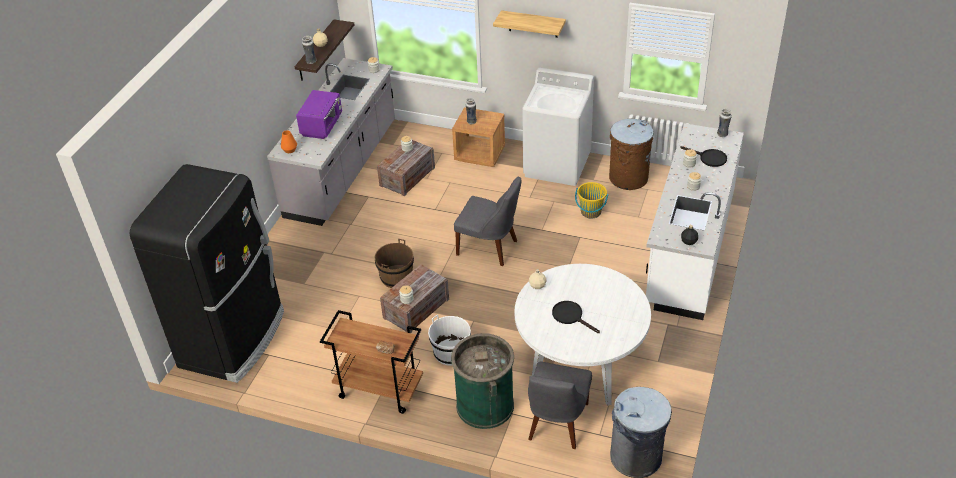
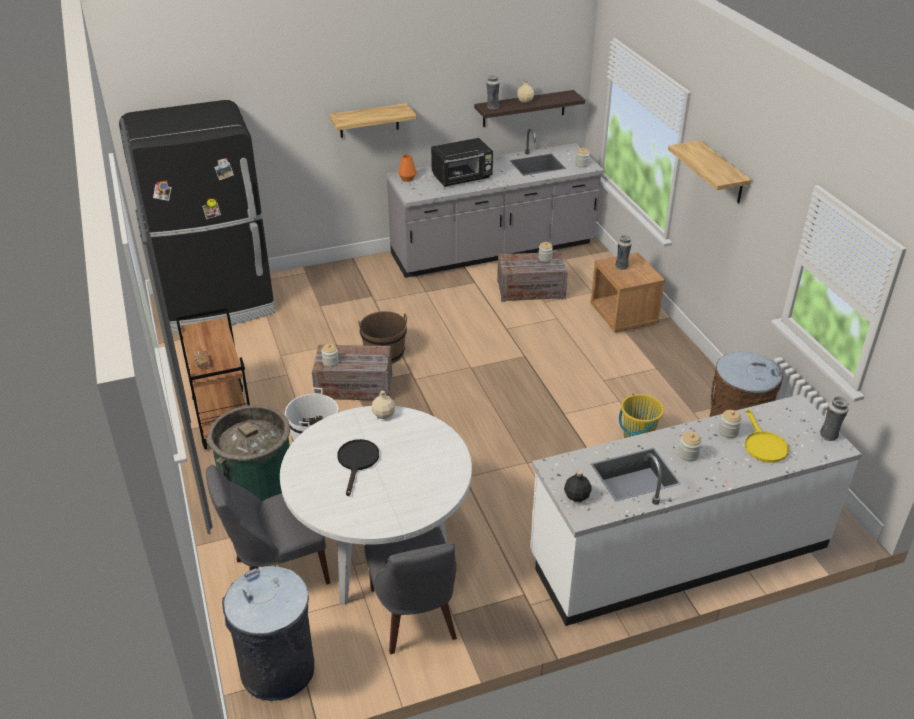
camera: 50 degrees right, 5 degrees down
purple microwave [296,90,342,139] -> black microwave [431,138,493,187]
grey chair [454,177,521,266] -> grey chair moved to [365,527,457,654]
white washing machine [522,68,594,186] -> none
black frying pan [681,146,727,167] -> yellow frying pan [745,408,789,463]
none -> shelf [329,103,417,138]

